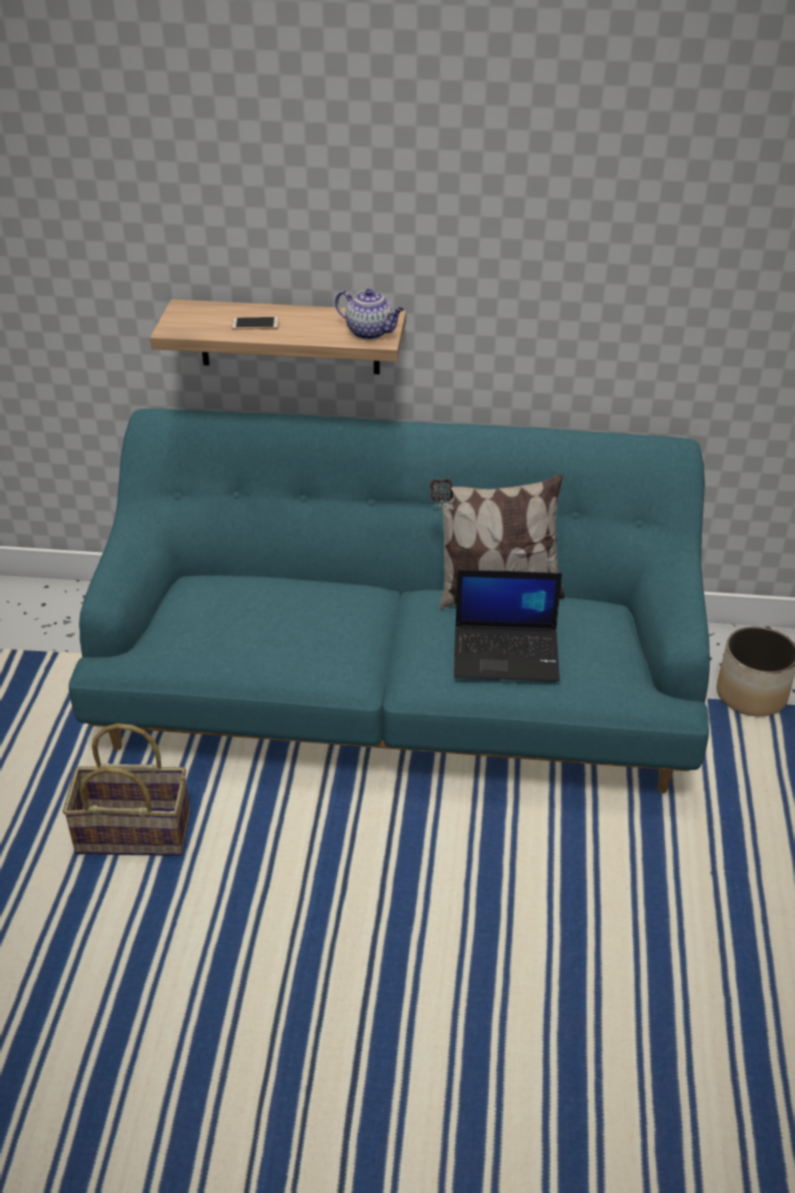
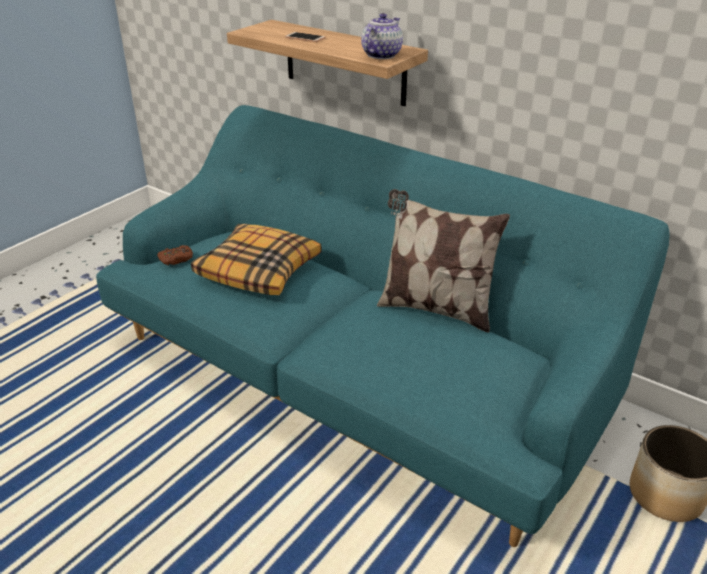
camera: 30 degrees right, 5 degrees down
basket [63,723,191,856] -> none
teapot [335,289,404,340] -> teapot turned 120 degrees counterclockwise [361,13,403,59]
laptop [454,570,562,682] -> none
none -> brown game controller [157,245,193,265]
none -> pillow [191,224,322,295]

